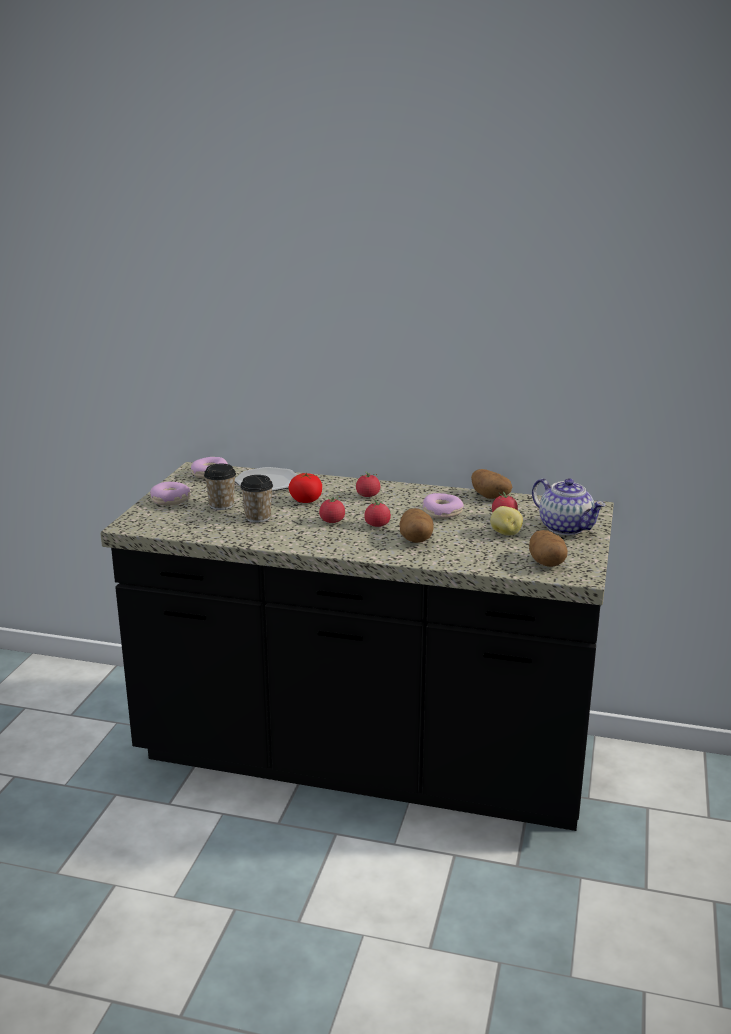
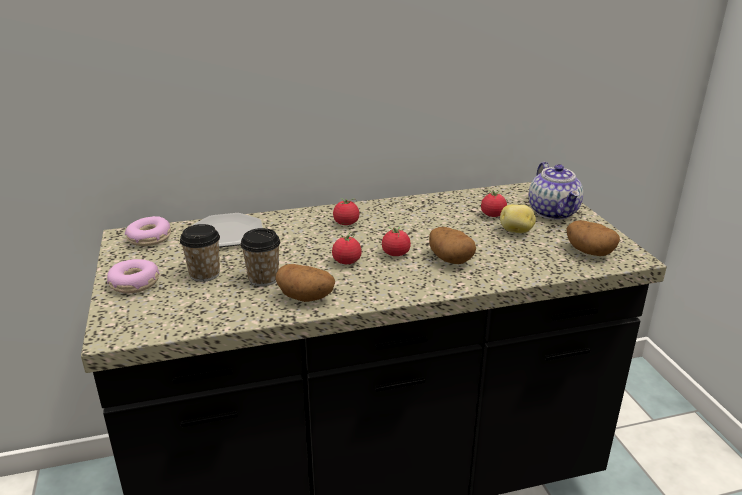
camera: 30 degrees left, 5 degrees up
tomato [289,473,322,503] -> none
donut [422,493,464,519] -> none
potato [471,469,512,499] -> potato moved to [276,264,335,302]
teapot [532,478,606,535] -> teapot turned 60 degrees clockwise [529,162,583,220]

